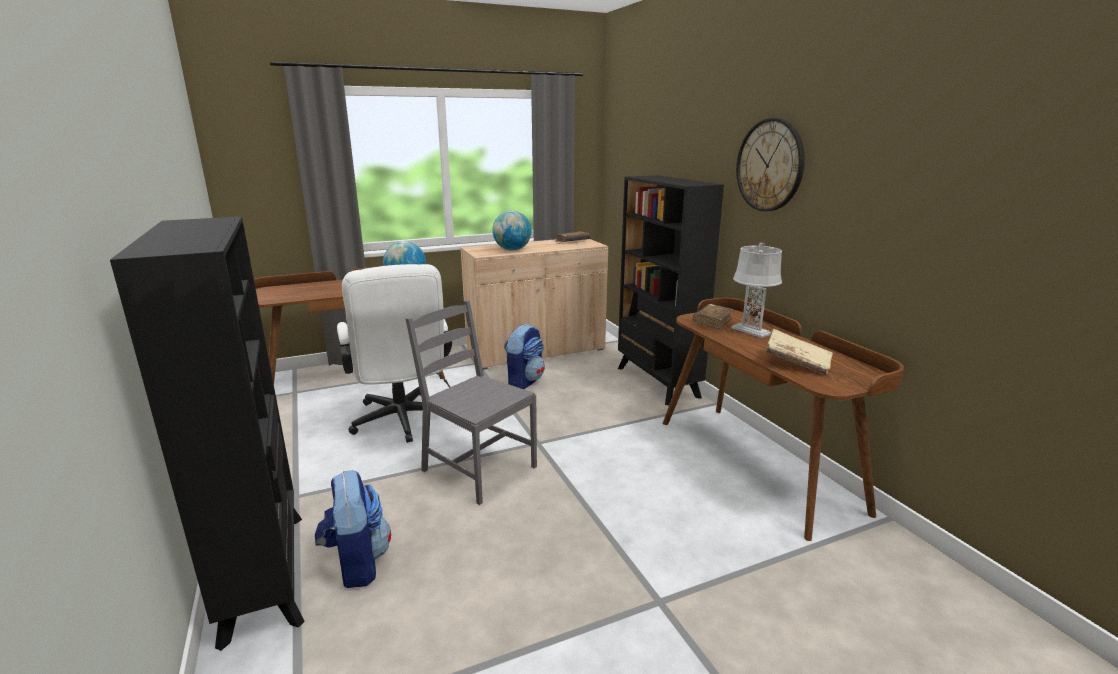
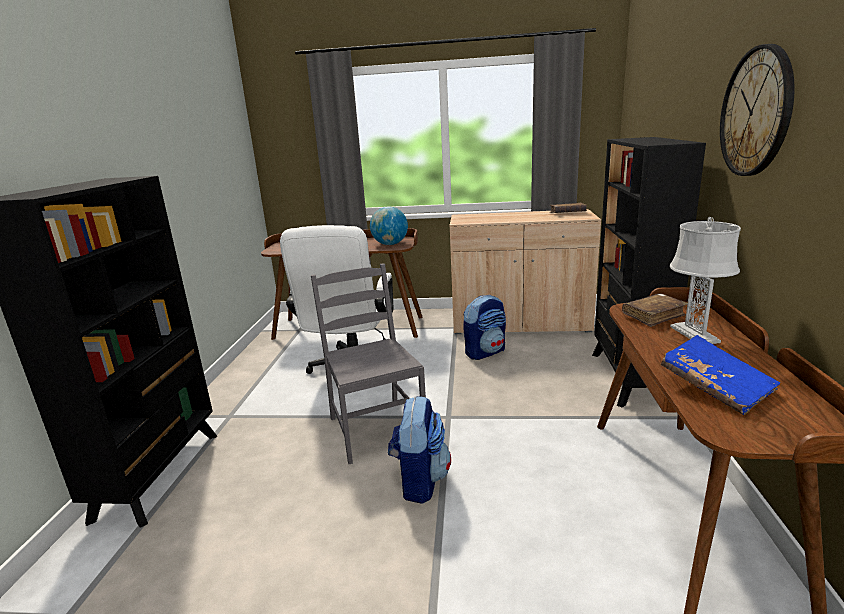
camera: 30 degrees right, 0 degrees up
backpack [315,471,391,588] -> backpack moved to [388,396,451,504]
globe [492,211,532,250] -> none
beige book [765,329,833,376] -> blue book [661,335,780,415]

